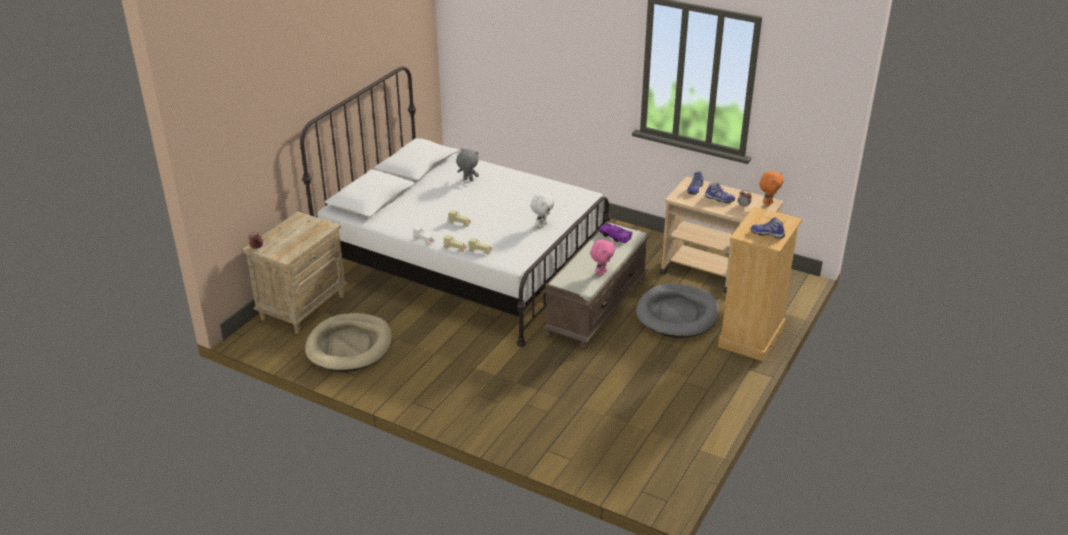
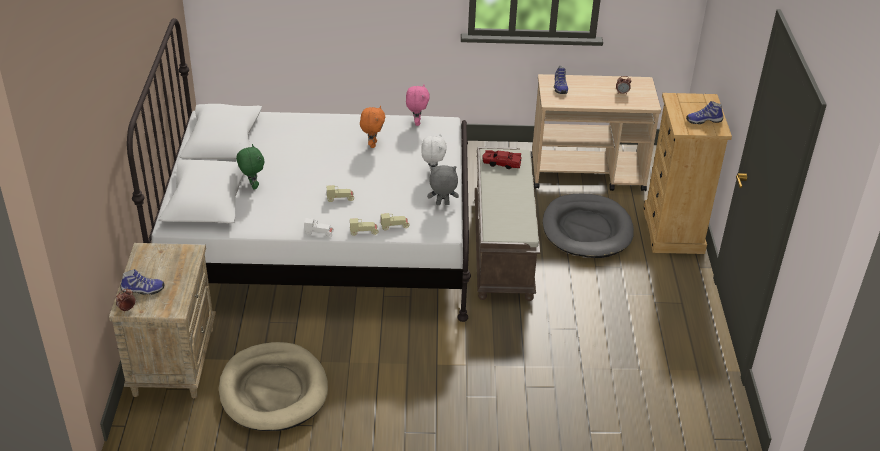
camera: 30 degrees left, 5 degrees up
grey plush toy [456,148,479,182] -> grey plush toy moved to [427,165,459,205]
pink plush toy [590,240,615,276] -> pink plush toy moved to [406,85,430,126]
purple toy car [599,223,632,243] -> red toy car [482,150,522,169]
shoe [705,182,735,203] -> shoe moved to [120,269,164,295]
orange plush toy [759,171,784,206] -> orange plush toy moved to [360,106,385,148]
none -> green plush toy [236,144,264,190]

